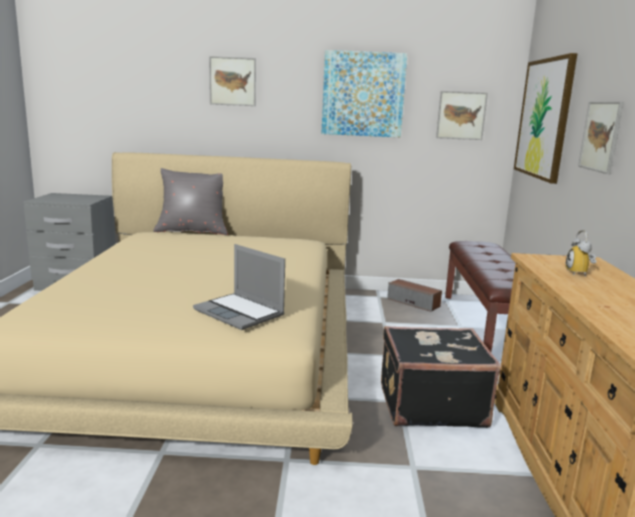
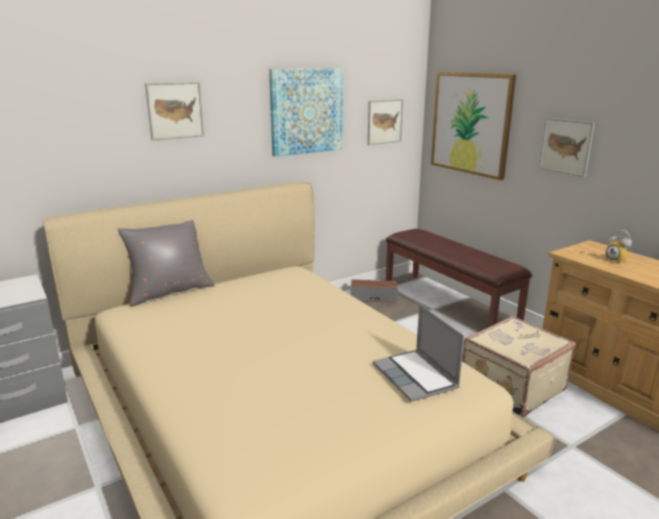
camera: 35 degrees left, 5 degrees up
laptop [193,244,285,330] -> laptop turned 60 degrees clockwise [373,304,464,402]
black suitcase [381,326,501,428] -> beige suitcase [463,316,576,418]

